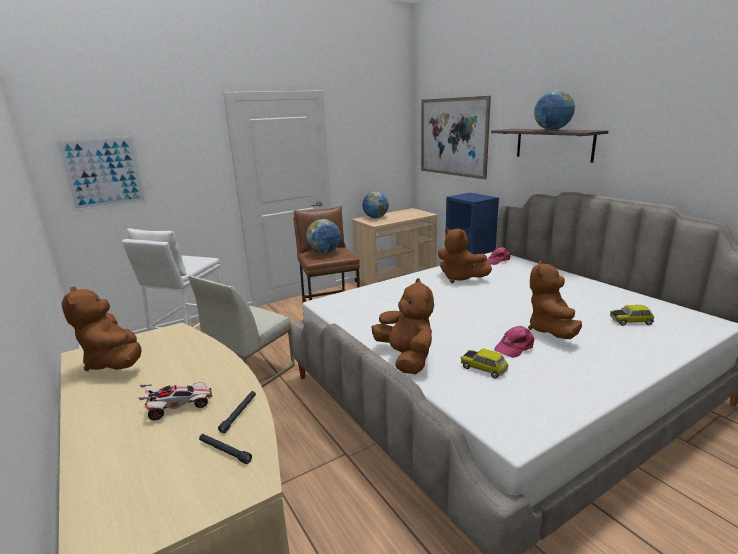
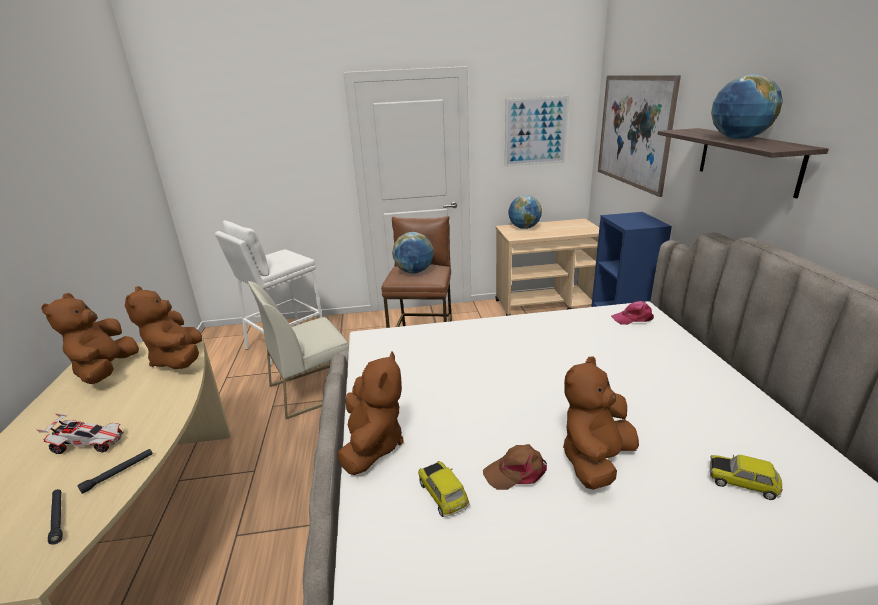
camera: 25 degrees right, 5 degrees up
picture [55,136,147,211] -> picture moved to [505,96,569,167]
brown plush toy [438,228,492,283] -> brown plush toy moved to [125,286,202,369]
pink cap [494,326,534,358] -> brown cap [483,444,547,490]

